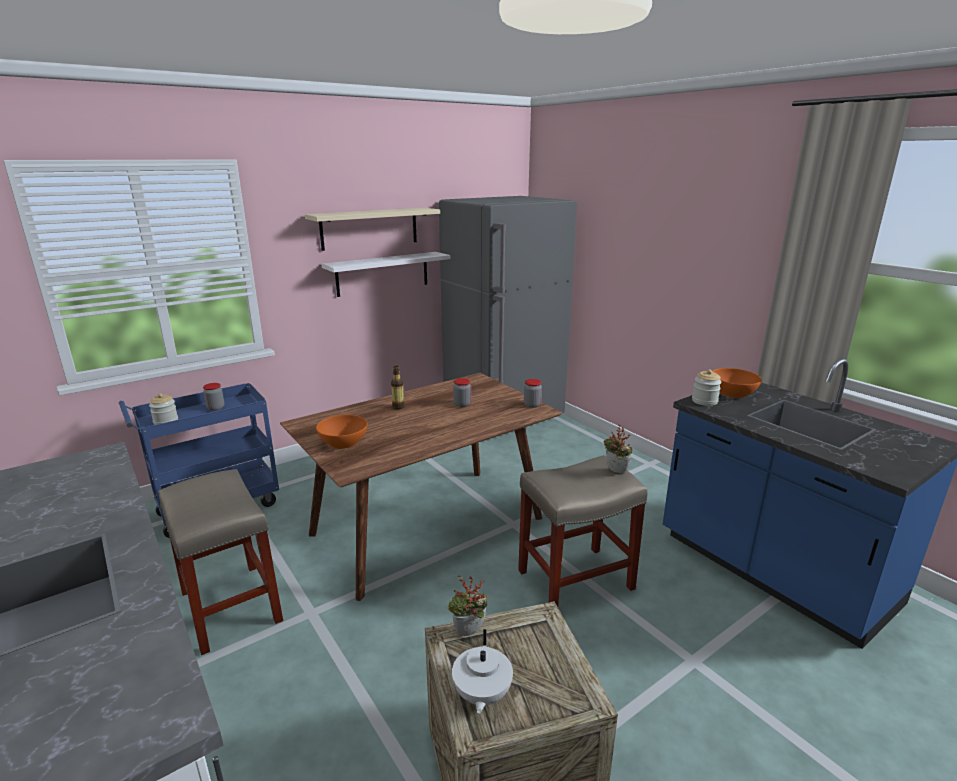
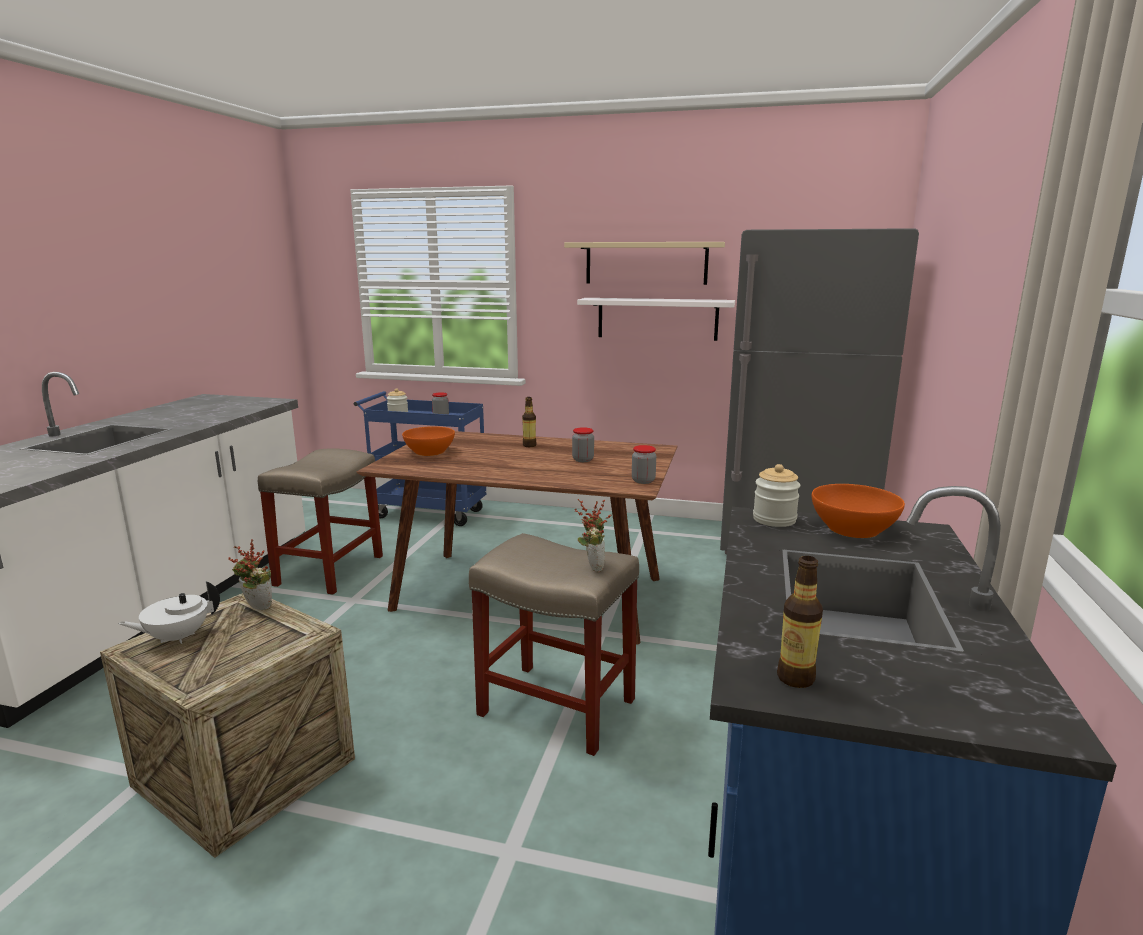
camera: 50 degrees right, 5 degrees down
none -> bottle [777,556,823,688]

